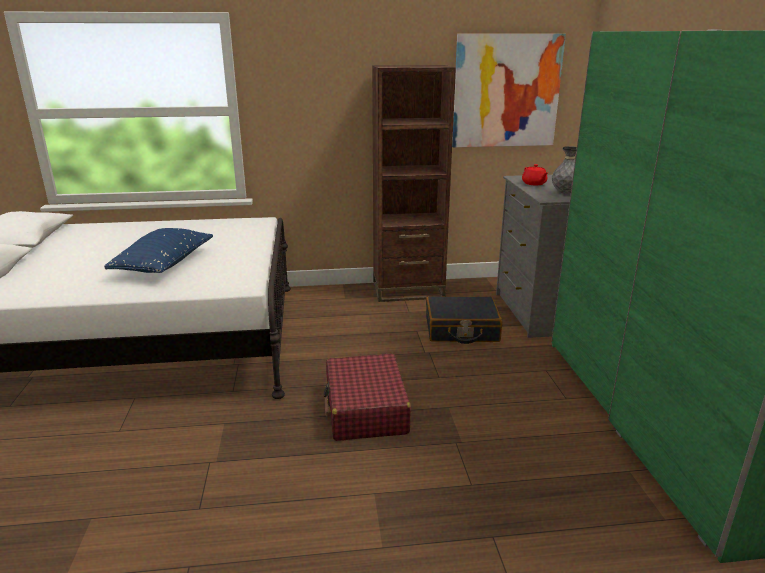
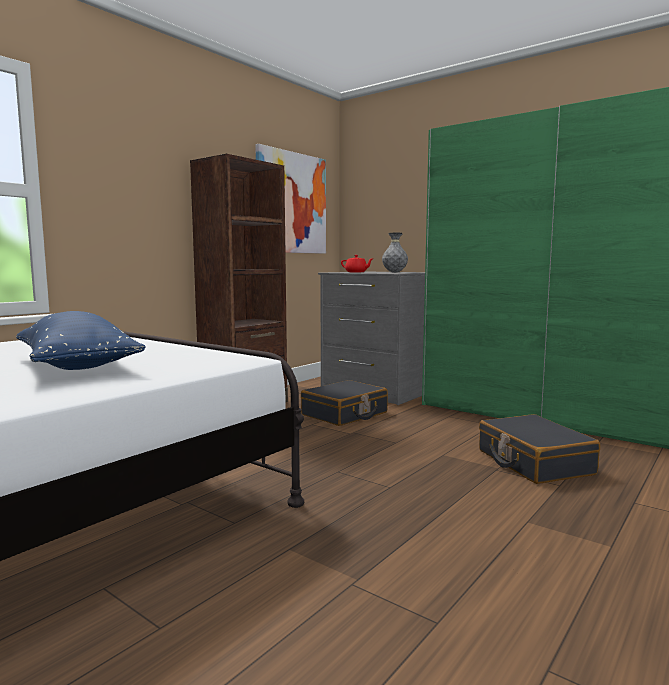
camera: 45 degrees left, 15 degrees down
red suitcase [323,354,411,441] -> none
none -> black suitcase [479,414,600,484]

